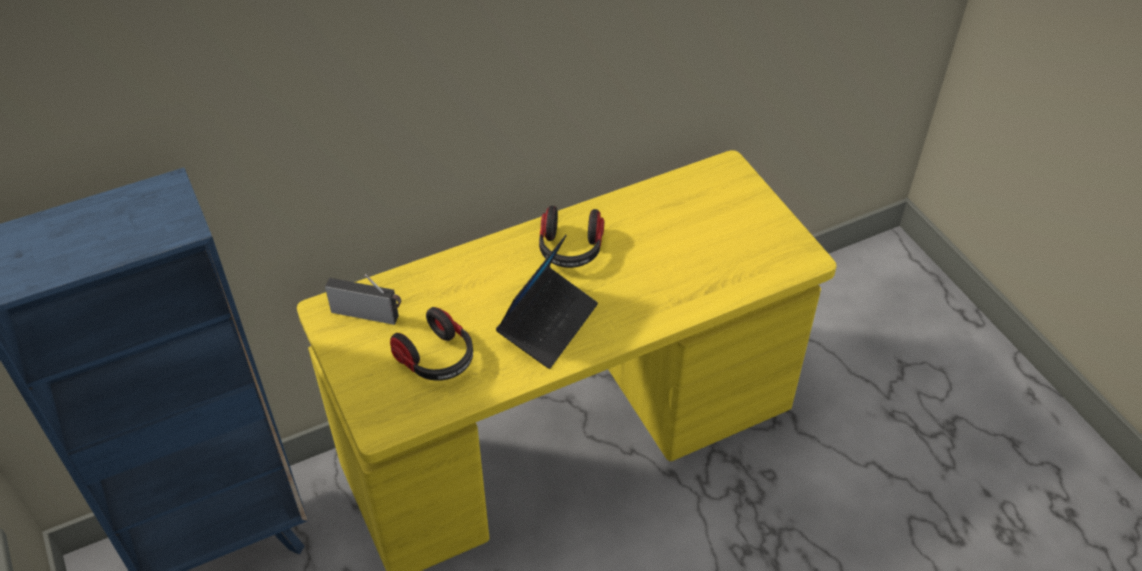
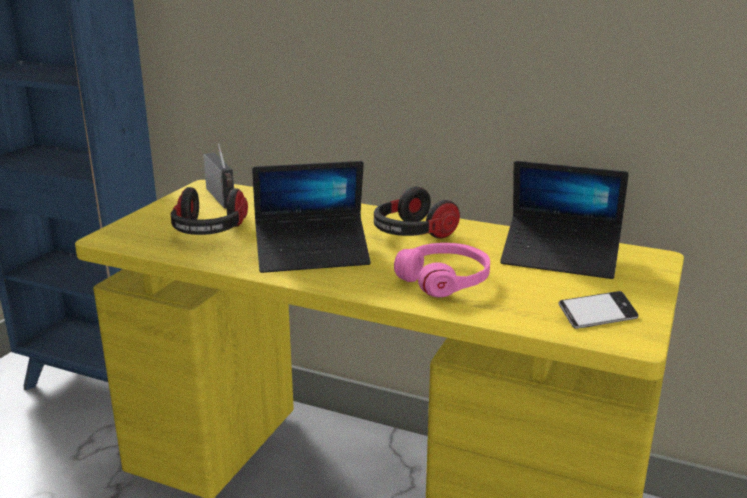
camera: 50 degrees right, 25 degrees down
none -> pink headphones [394,243,490,297]
none -> laptop [500,161,629,279]
none -> phone [559,291,639,329]

